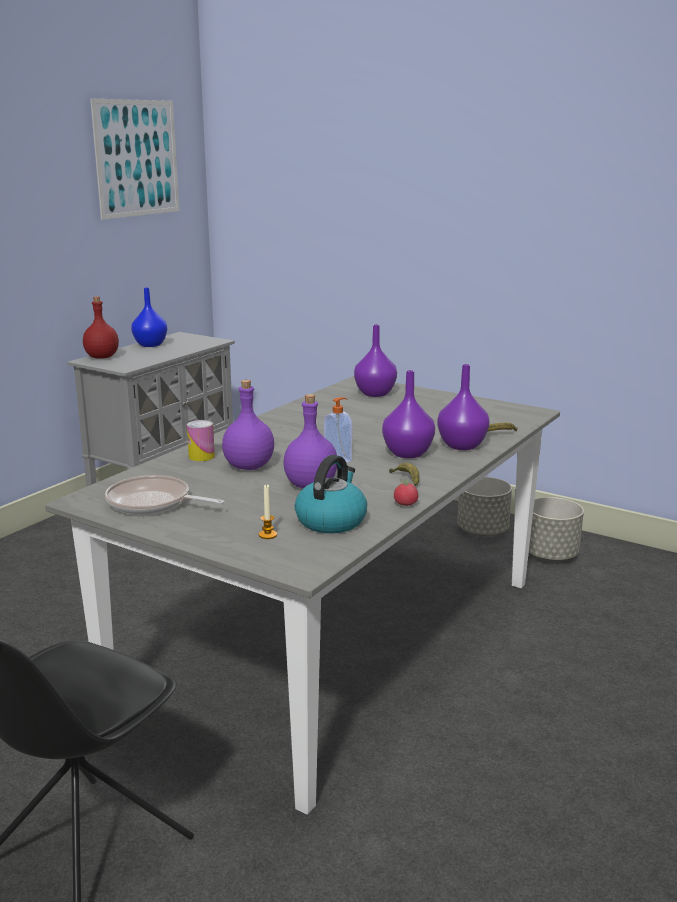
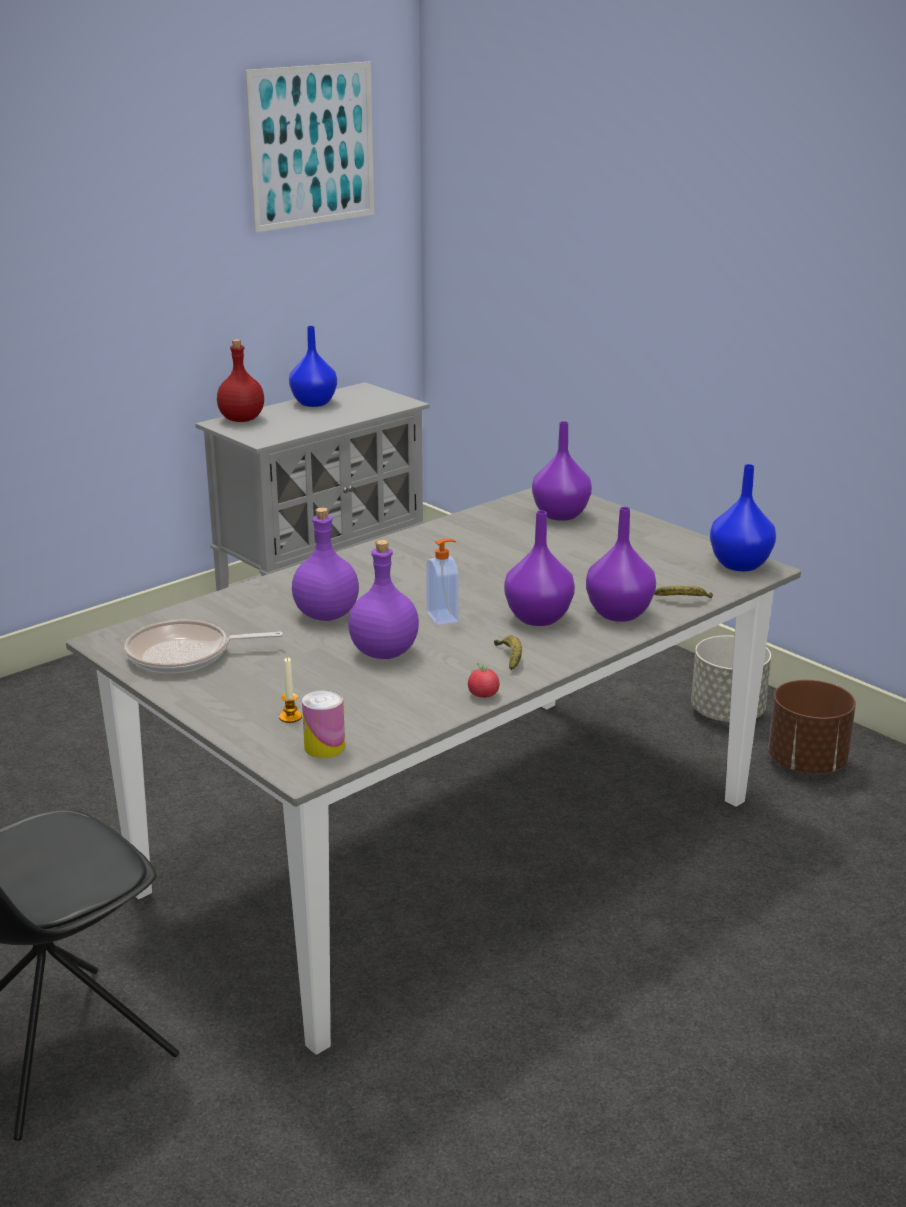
camera: 15 degrees right, 5 degrees up
frying pan [105,475,224,515] -> frying pan turned 45 degrees counterclockwise [125,620,283,673]
can [187,420,215,461] -> can moved to [302,690,345,758]
kettle [295,455,367,533] -> none
grey planter [529,497,584,561] -> brown planter [768,680,856,774]
none -> blue vase [710,464,776,571]

